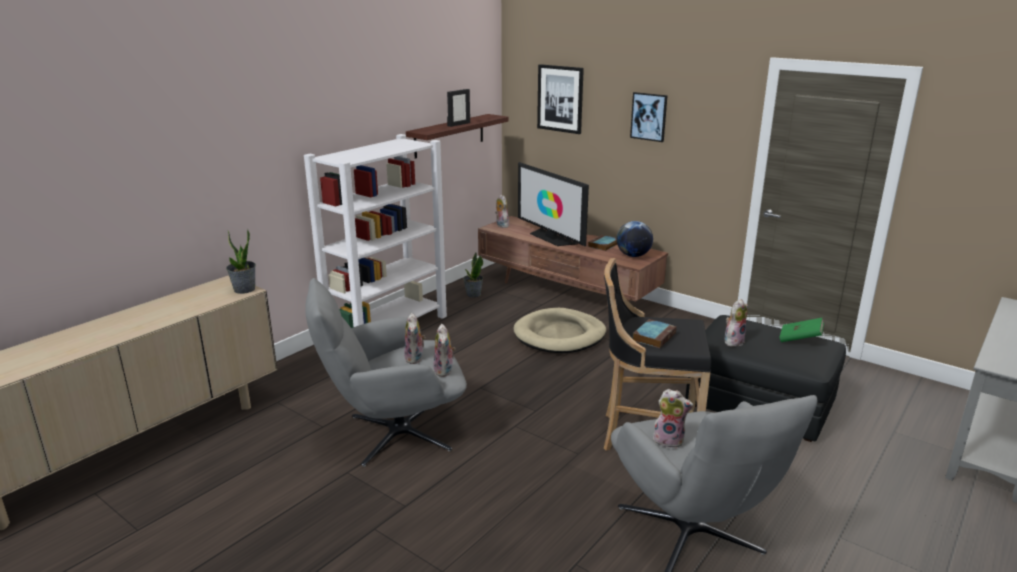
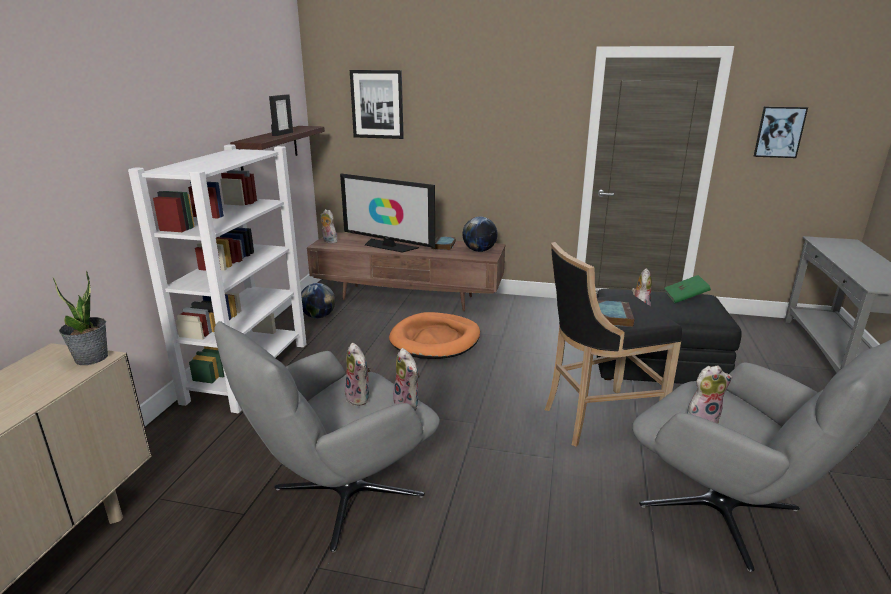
camera: 25 degrees left, 0 degrees up
potted plant [463,253,483,298] -> globe [301,283,335,318]
beige dog bed [513,308,606,353] -> orange dog bed [389,312,480,359]
picture [630,92,668,142] -> picture moved to [754,107,808,158]

